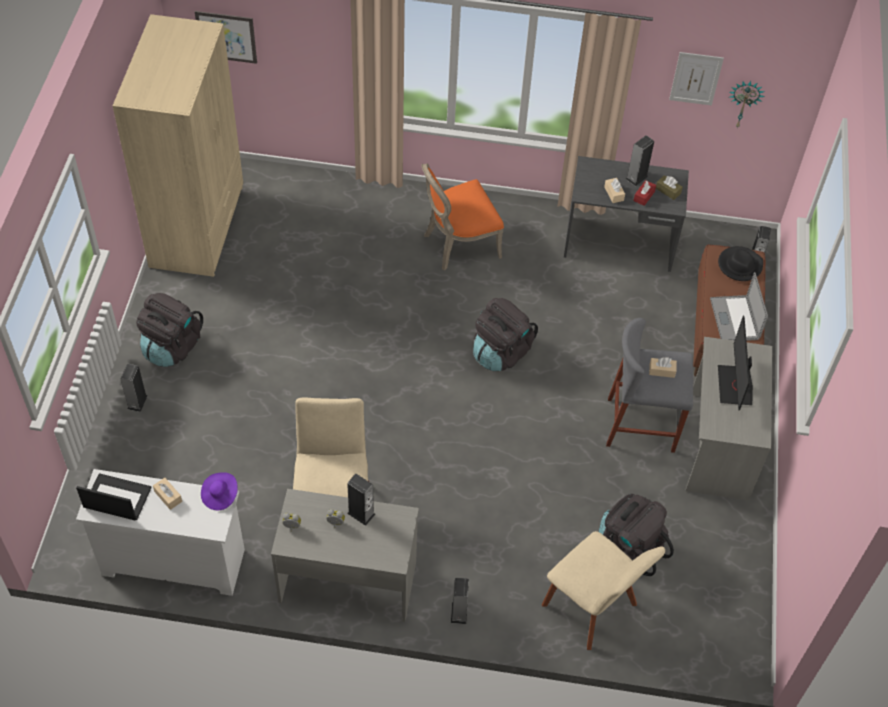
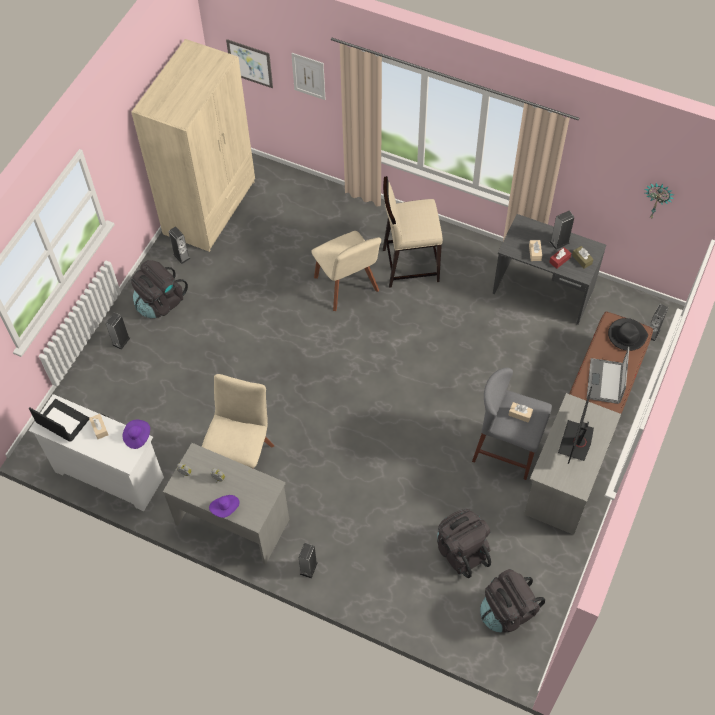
camera: 20 degrees right, 5 degrees up
speaker [347,474,376,526] -> speaker moved to [169,227,190,264]
orange chair [421,163,504,271] -> beige stool [383,176,443,288]
black backpack [473,298,538,371] -> black backpack moved to [480,569,545,633]
beige chair [542,531,665,650] -> beige chair moved to [311,231,381,311]
picture [669,52,724,105] -> picture moved to [291,53,325,100]
none -> purple hat [209,495,240,518]

